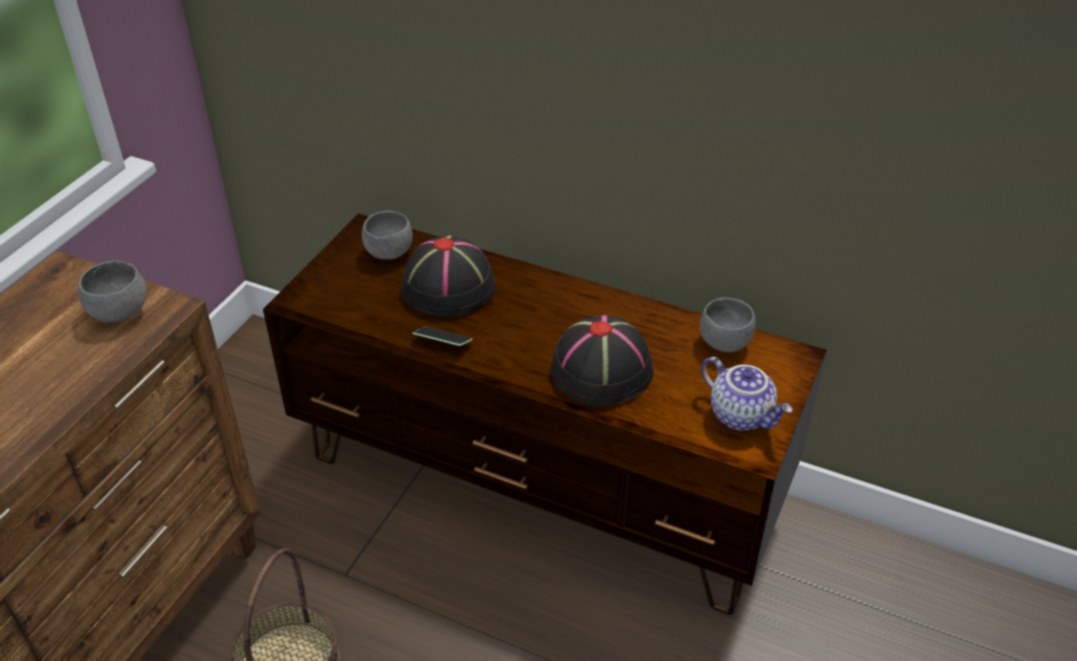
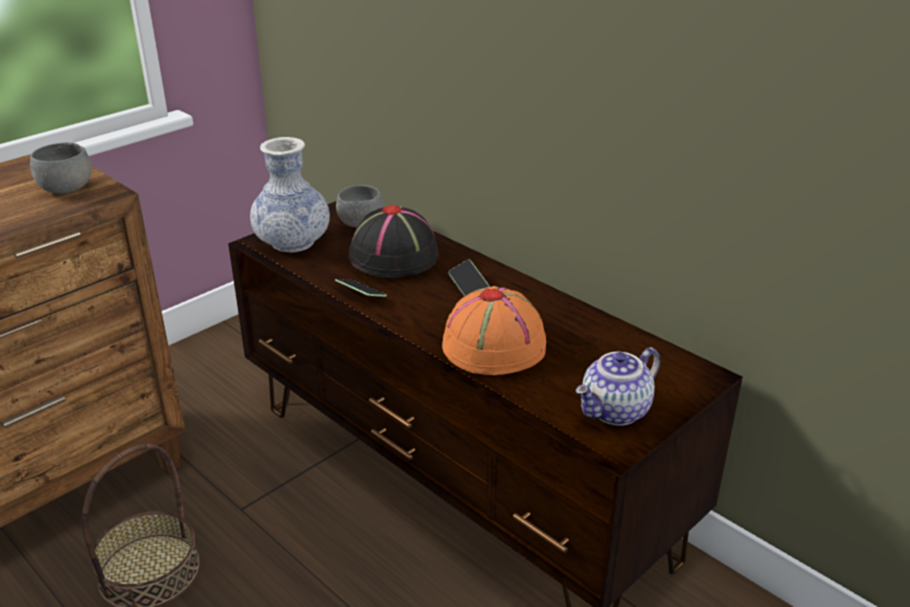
camera: 20 degrees right, 10 degrees down
black hat [551,315,654,407] -> orange hat [442,286,546,375]
grey bowl [700,298,756,352] -> none
teapot [701,357,793,431] -> teapot turned 75 degrees clockwise [576,347,660,426]
none -> vase [250,137,330,252]
none -> phone [448,259,490,297]

